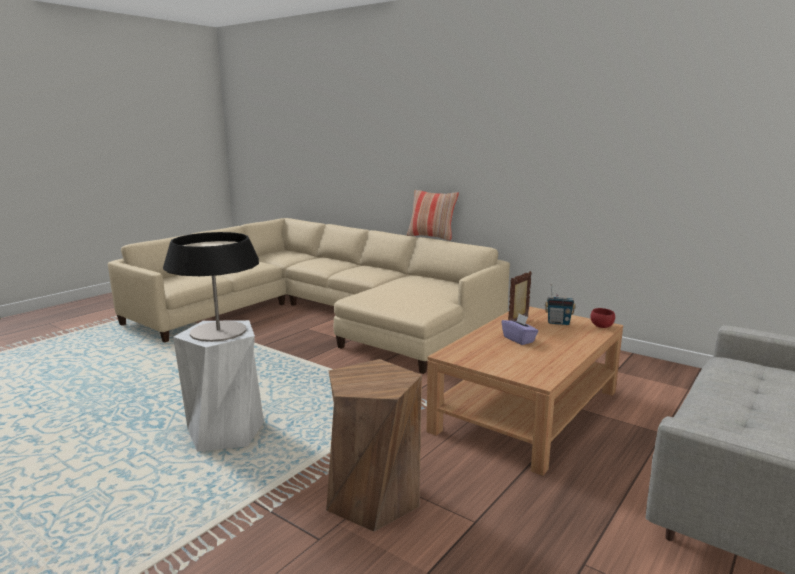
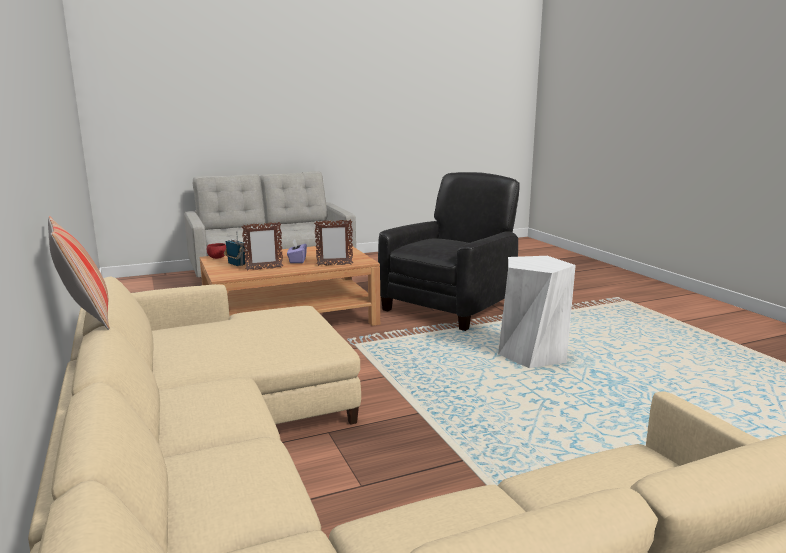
camera: 150 degrees left, 0 degrees up
table lamp [163,232,259,342] -> none
brown stool [326,359,422,532] -> black armchair [378,172,520,331]
none -> picture frame [314,219,353,266]

